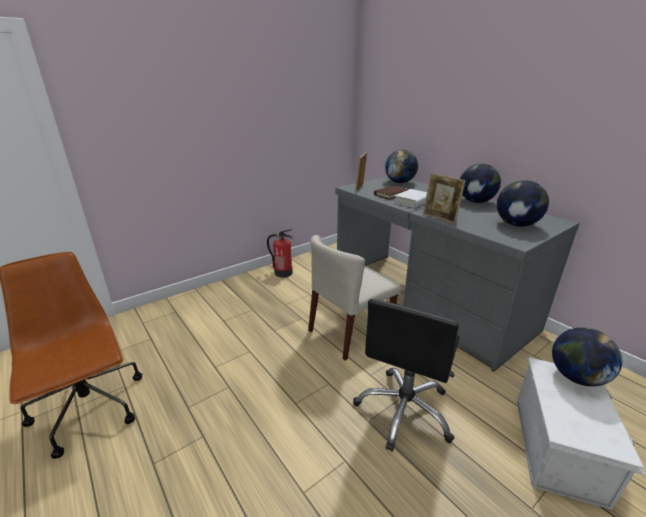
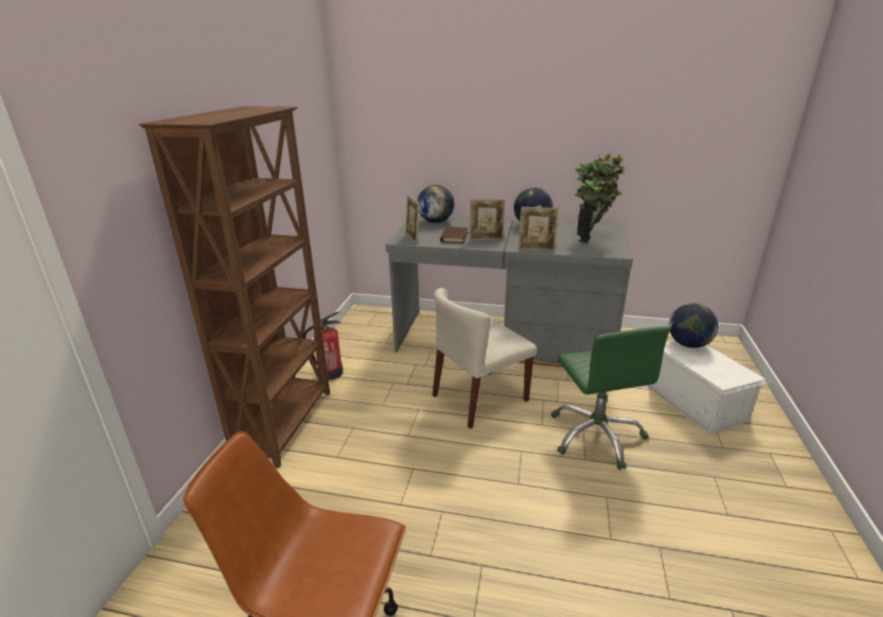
camera: 40 degrees left, 0 degrees up
beige chair [308,235,401,360] -> beige chair turned 45 degrees clockwise [432,288,537,429]
black office chair [353,299,459,452] -> green office chair [551,326,670,470]
white book [394,189,427,208] -> picture frame [469,199,505,240]
globe [497,180,549,227] -> potted plant [574,153,626,243]
none -> brown bookcase [139,106,330,468]

